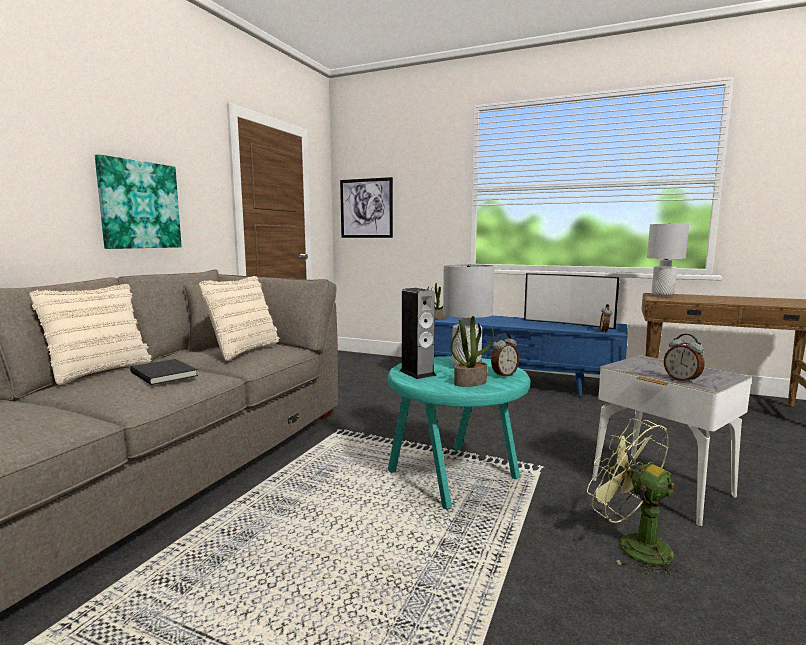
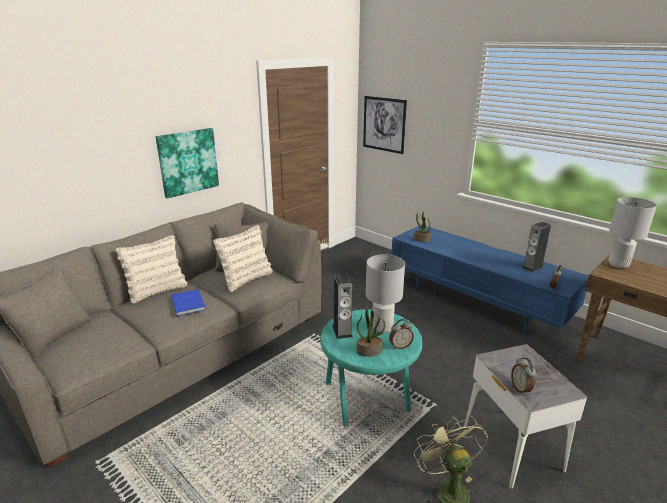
camera: 20 degrees right, 15 degrees up
black book [130,359,198,385] -> blue book [171,289,206,316]
television [524,273,620,329] -> speaker [522,222,551,272]

